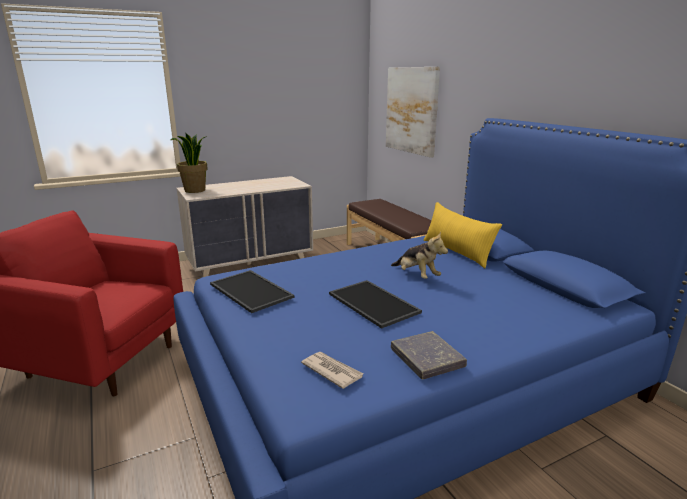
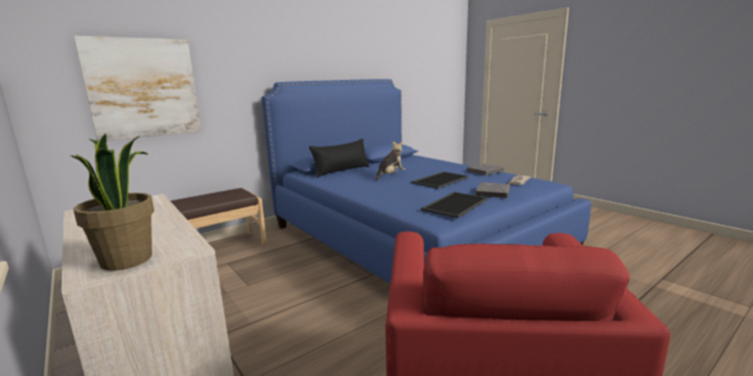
camera: 100 degrees left, 5 degrees down
yellow pillow [424,202,502,268] -> black pillow [309,138,370,178]
none -> grey book [476,182,510,198]

